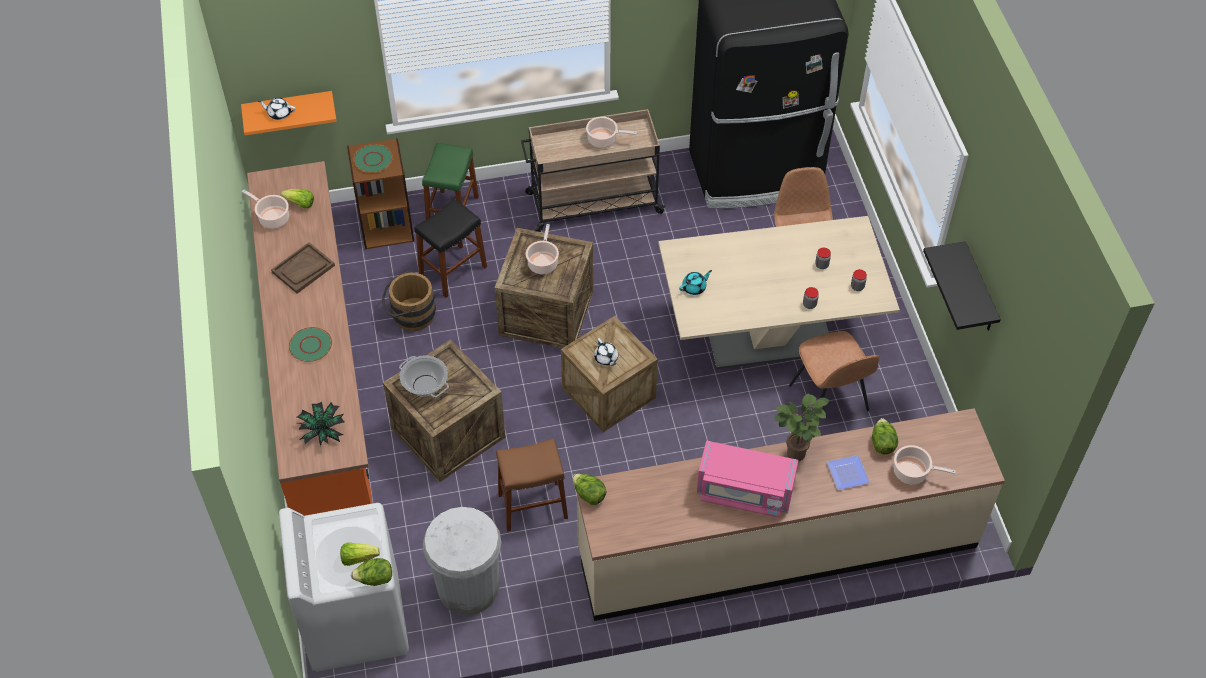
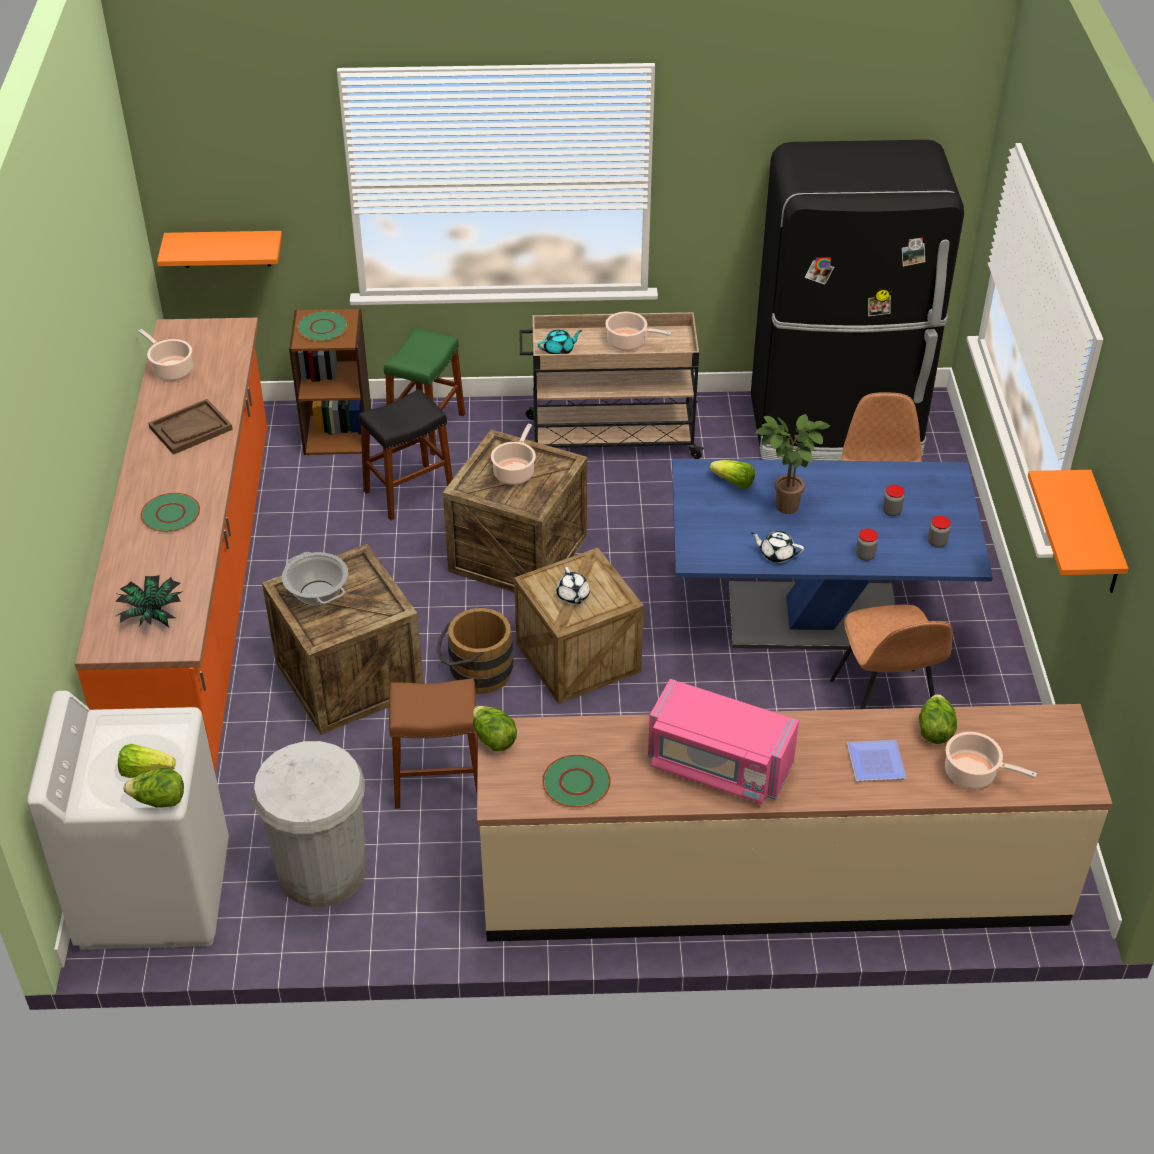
camera: 10 degrees right, 10 degrees down
white teapot [258,98,295,120] -> white teapot moved to [751,531,804,563]
lettuce [281,189,314,208] -> lettuce moved to [710,460,755,489]
brown bucket [382,272,436,331] -> brown bucket moved to [436,607,513,694]
beige dining table [658,216,900,369] -> blue dining table [672,459,993,650]
turquoise teapot [679,270,712,295] -> turquoise teapot moved to [537,330,582,354]
potted plant [774,393,829,461] -> potted plant moved to [755,414,830,514]
black shelf [923,241,1001,331] -> orange shelf [1028,470,1128,593]
none -> green plate [542,755,611,808]

